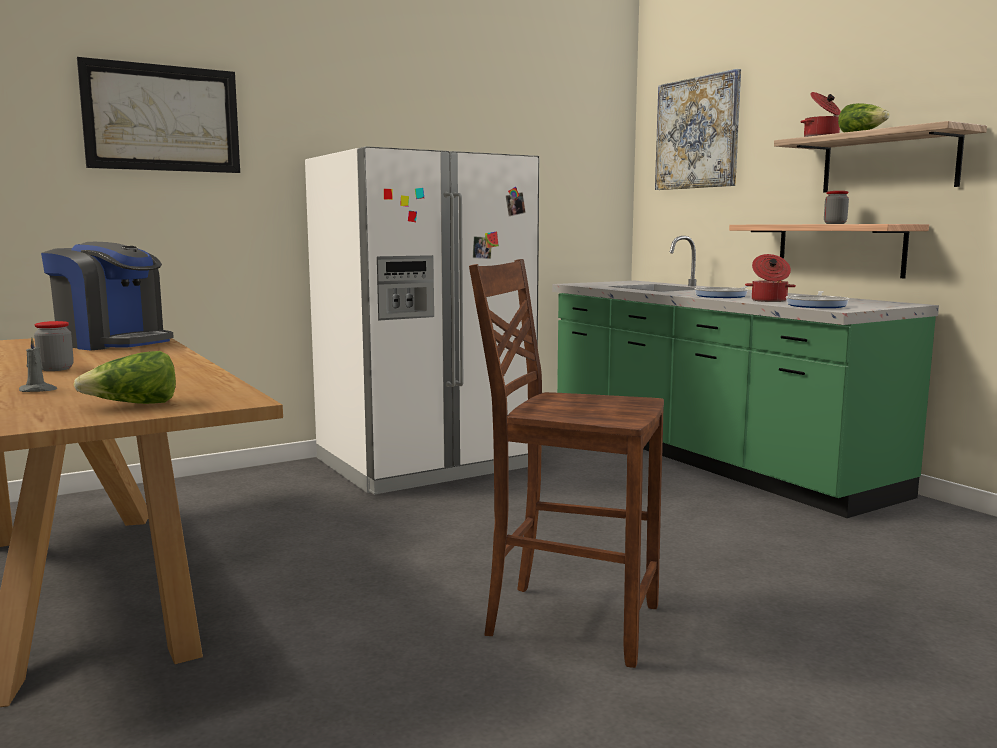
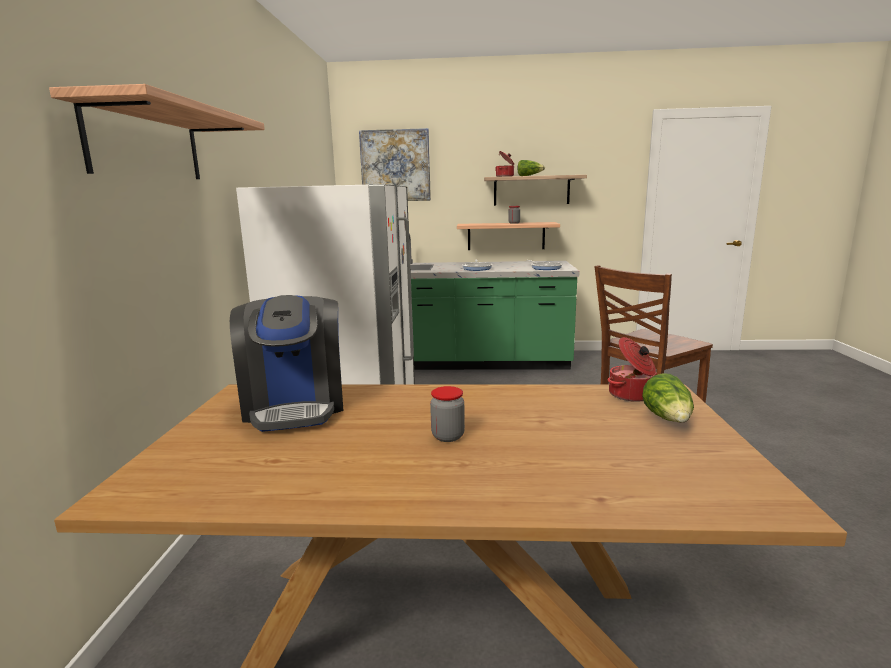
camera: 55 degrees left, 5 degrees up
grey candle [19,337,57,392] -> none
coffee machine [41,242,174,350] -> coffee machine turned 105 degrees clockwise [230,295,344,432]
picture [77,57,240,173] -> shelf [49,84,265,179]
cooking pot [745,254,796,302] -> cooking pot moved to [607,337,657,402]

